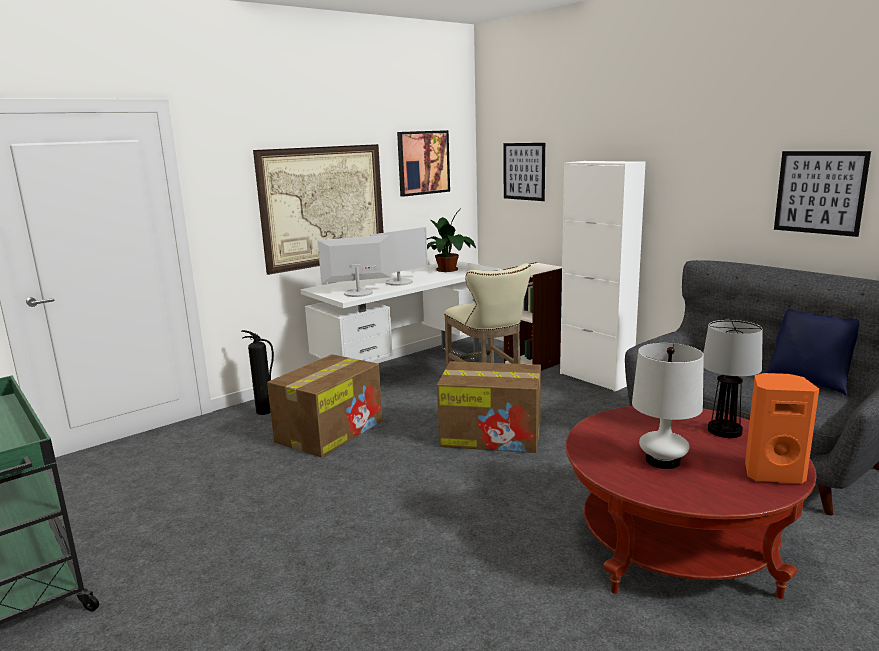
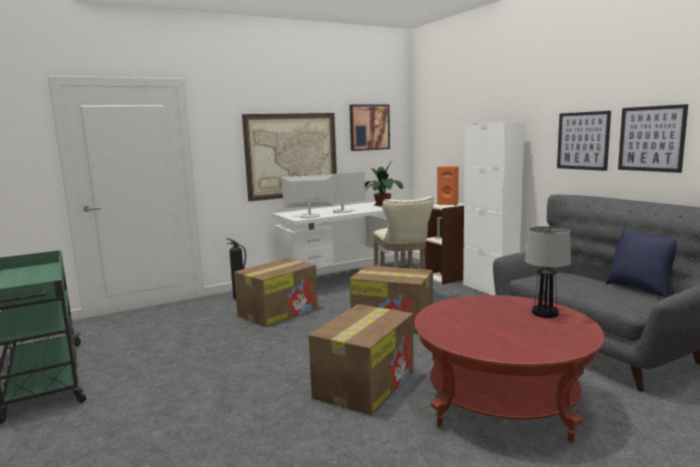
camera: 10 degrees right, 5 degrees down
picture [503,143,545,201] -> picture moved to [557,111,611,171]
white table lamp [632,343,704,469] -> none
orange speaker [745,373,819,484] -> orange speaker moved to [437,166,459,206]
none -> cardboard box [308,304,414,415]

